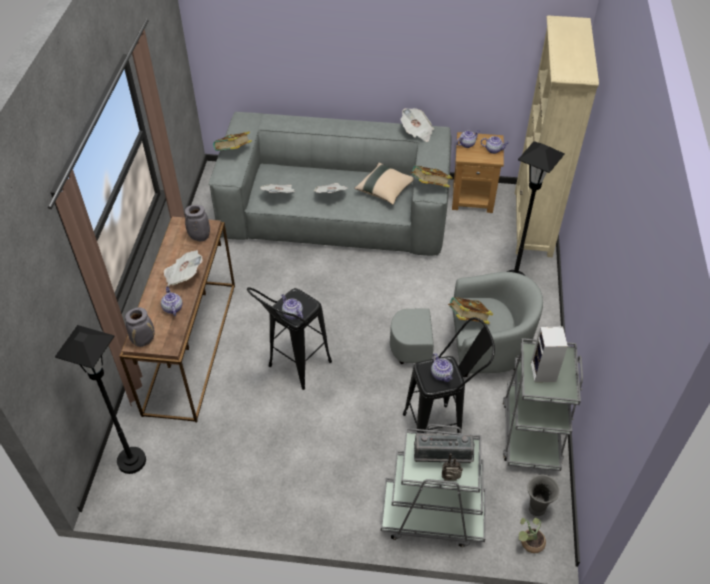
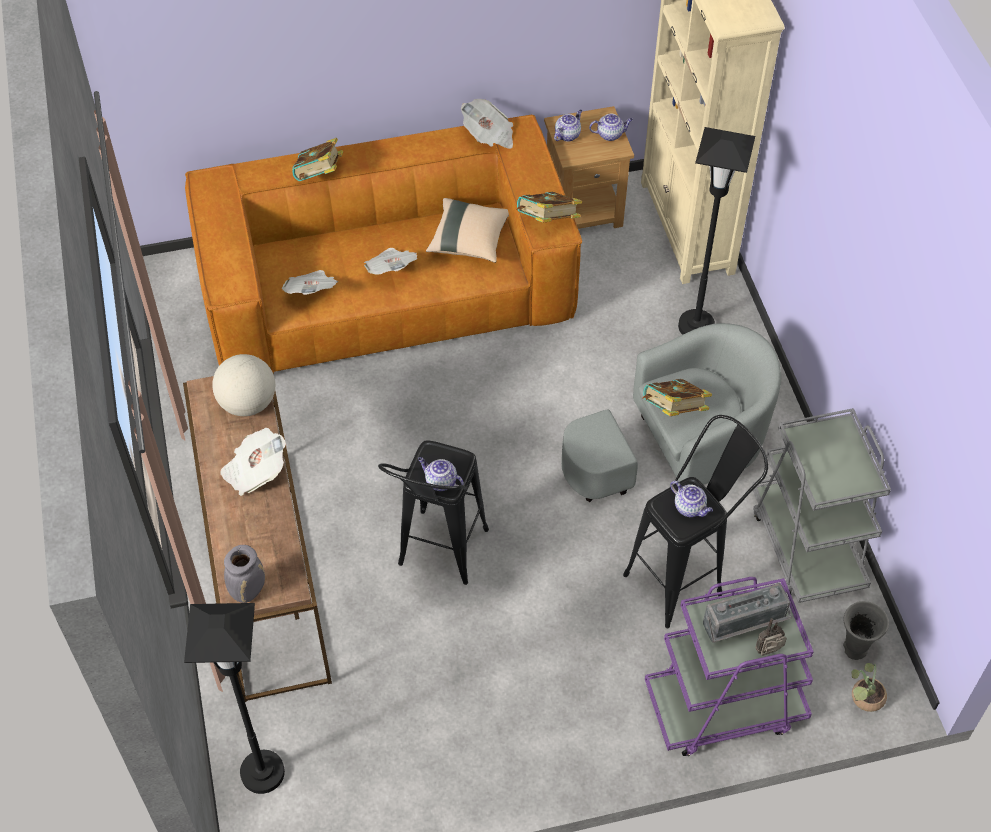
camera: 20 degrees left, 5 degrees up
teapot [161,286,183,316] -> none
grey vase [185,205,210,241] -> globe [212,354,275,416]
grey sofa [209,112,452,256] -> brown sofa [185,115,582,373]
book [213,131,252,151] -> book moved to [292,138,343,181]
grey cart [381,424,486,547] -> purple cart [645,577,814,756]
speaker [531,327,568,382] -> none

